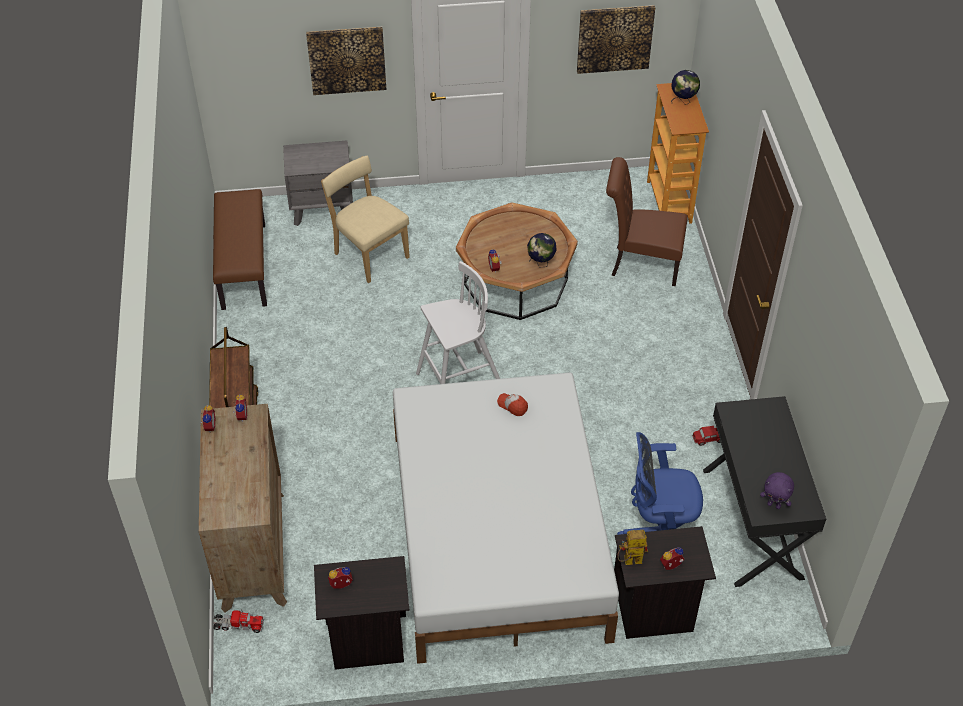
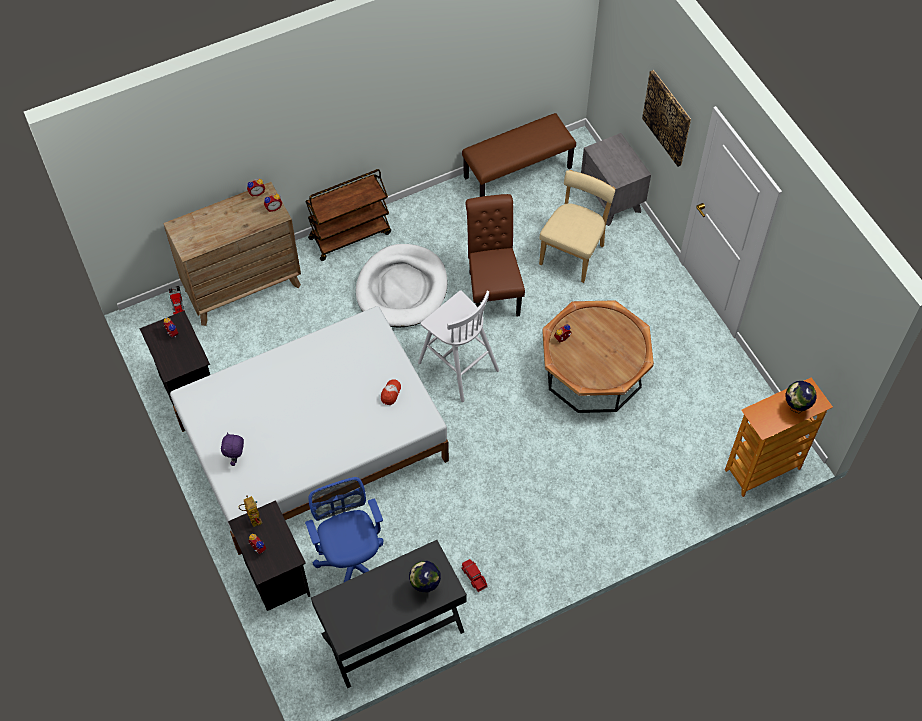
camera: 70 degrees right, 10 degrees up
globe [527,233,556,268] -> globe moved to [409,561,441,593]
picture [577,5,655,74] -> none
brown chair [606,157,688,286] -> brown chair moved to [466,194,525,317]
purple plush toy [760,472,794,509] -> purple plush toy moved to [221,432,244,466]
none -> white dog bed [356,244,448,328]

